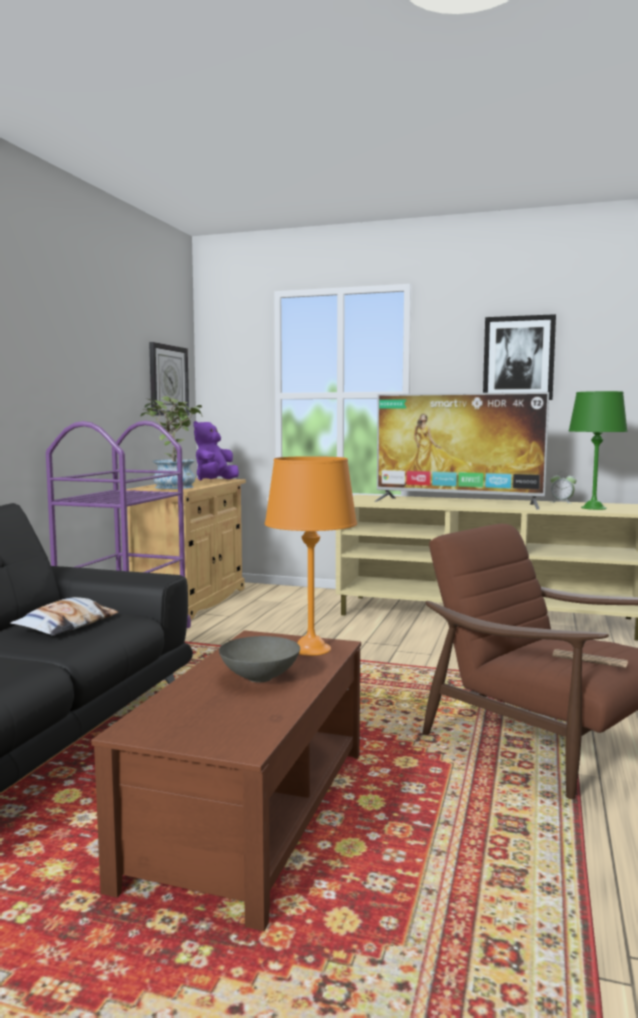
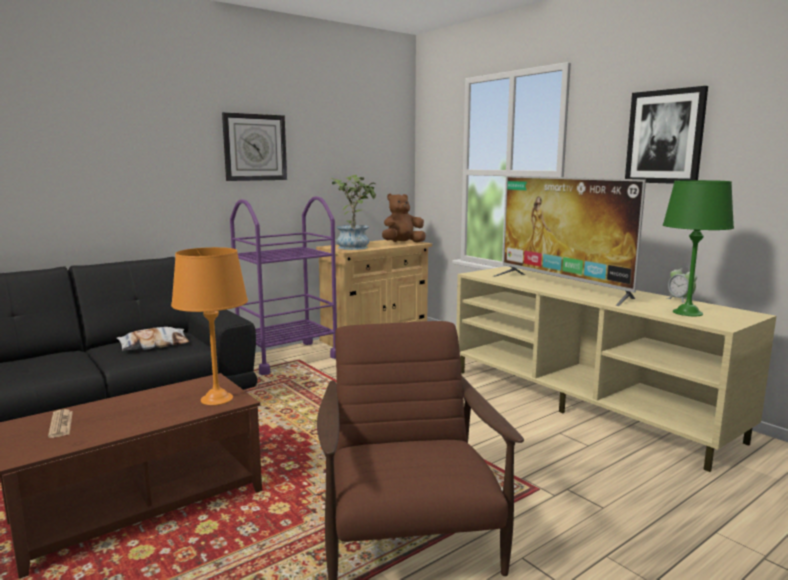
camera: 35 degrees right, 5 degrees up
wall clock [149,342,189,416] -> wall clock moved to [222,112,287,181]
purple plush toy [193,421,239,480] -> brown plush toy [382,194,426,243]
grey bowl [219,636,300,683] -> none
newspaper [552,649,628,668] -> newspaper moved to [48,409,73,438]

